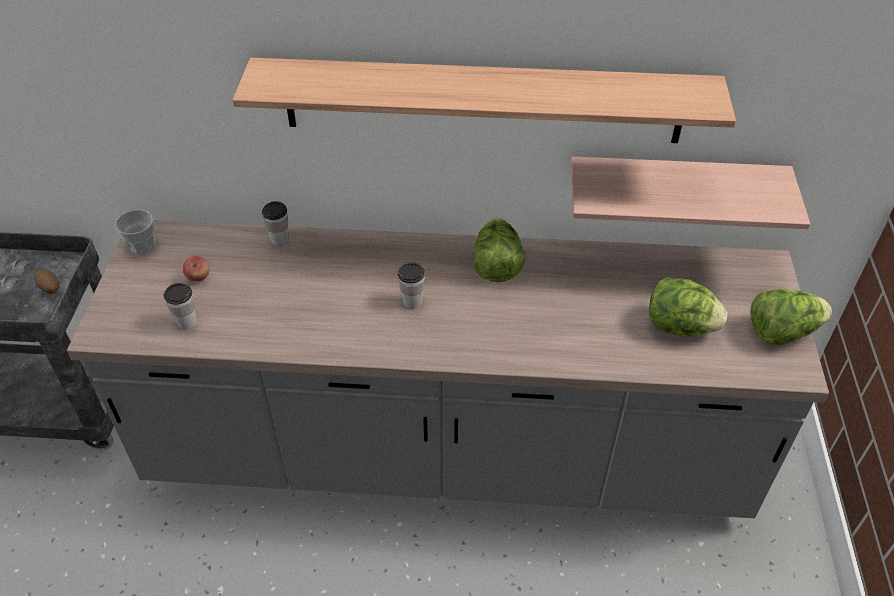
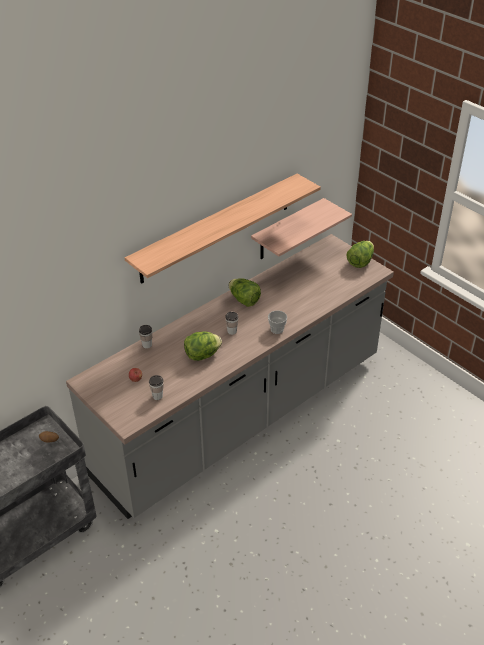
camera: 45 degrees left, 5 degrees down
cup [115,210,155,254] -> cup moved to [268,310,287,334]
lettuce [649,277,727,337] -> lettuce moved to [184,331,222,361]

